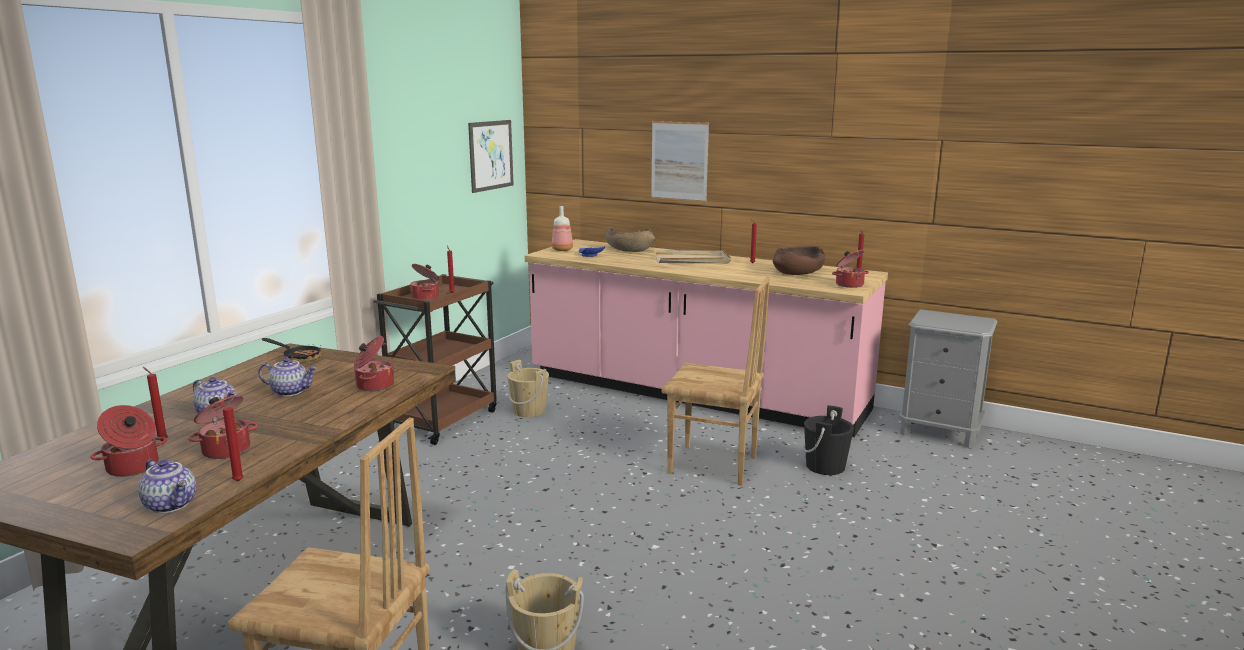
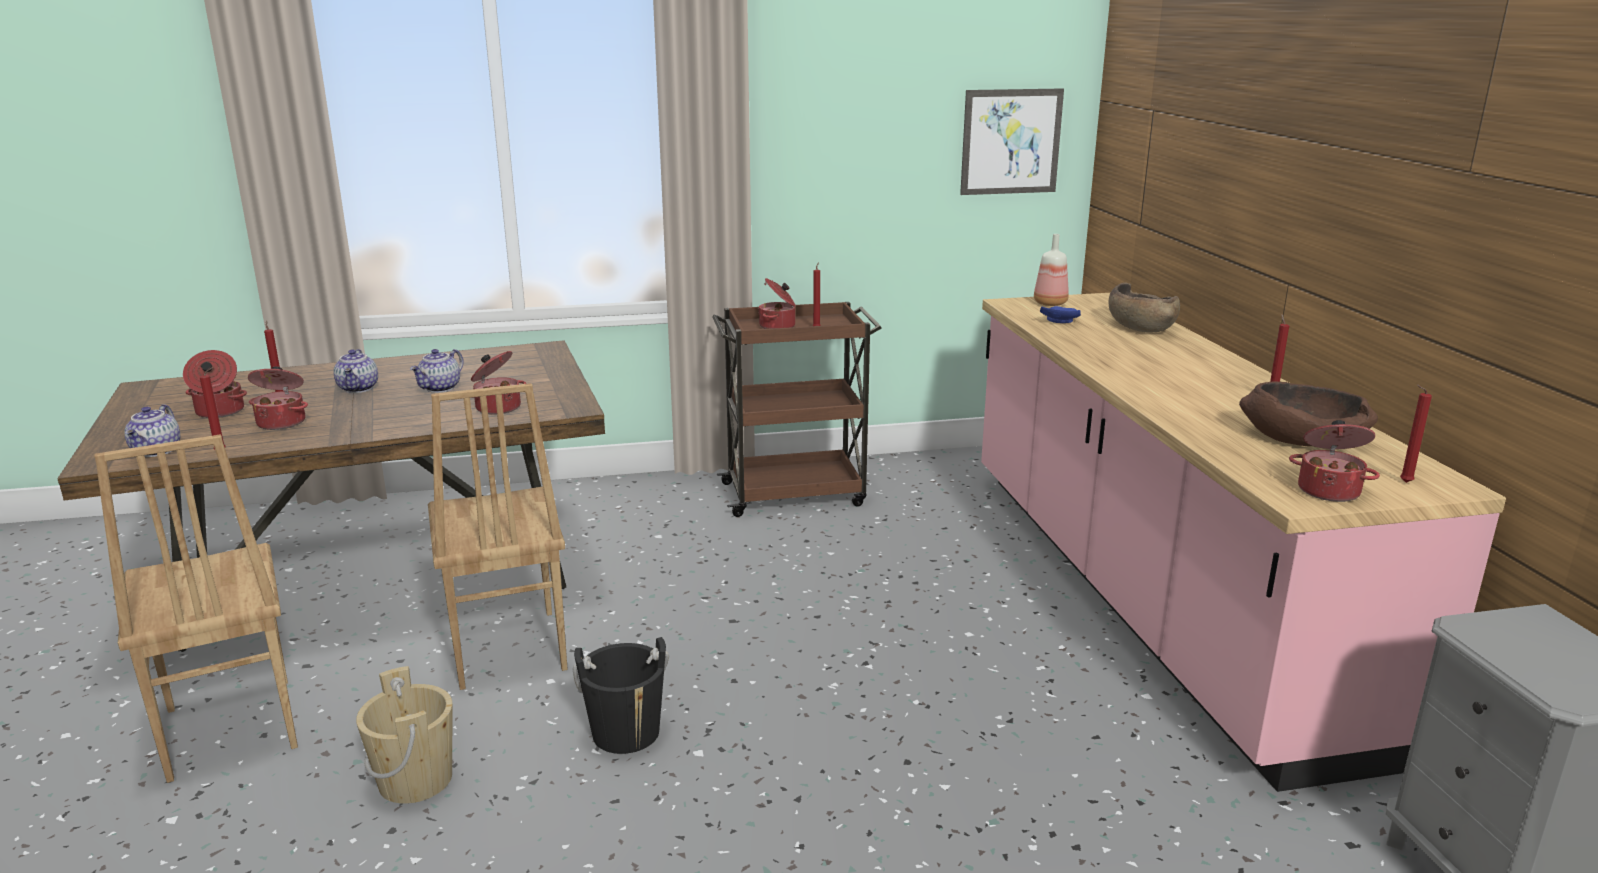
camera: 50 degrees right, 5 degrees up
teapot [258,357,317,396] -> teapot turned 60 degrees clockwise [410,349,464,393]
frying pan [262,338,321,363] -> none
beige bucket [507,360,549,417] -> none
picture [651,121,709,202] -> none
beige tray [655,250,731,263] -> none
brown chair [662,277,770,486] -> brown chair moved to [428,383,568,690]
black bucket [803,405,854,475] -> black bucket moved to [573,637,669,754]

